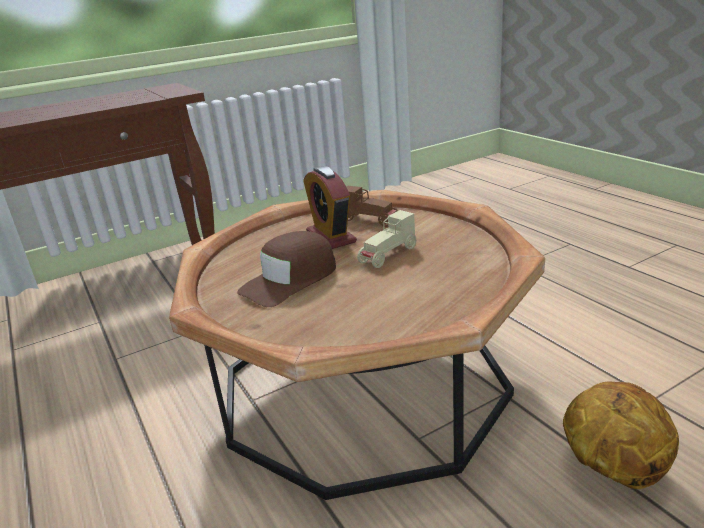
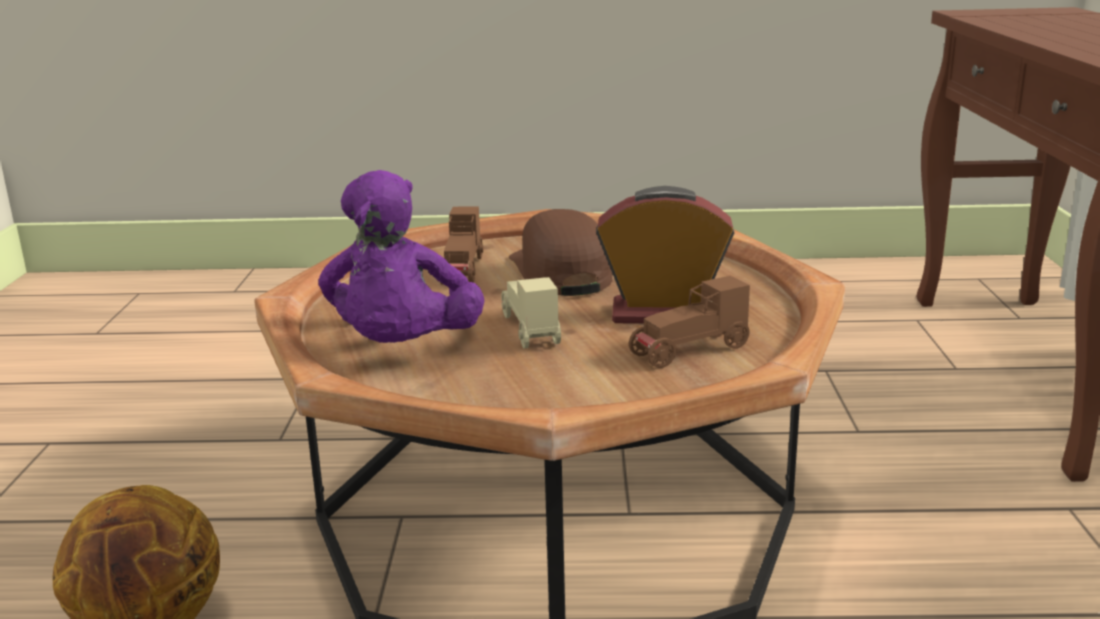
camera: 120 degrees right, 5 degrees down
none -> purple plush toy [318,170,485,343]
none -> brown toy car [441,206,484,284]

